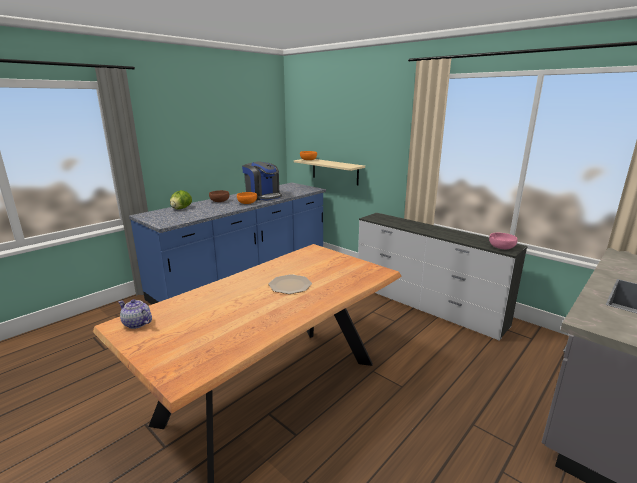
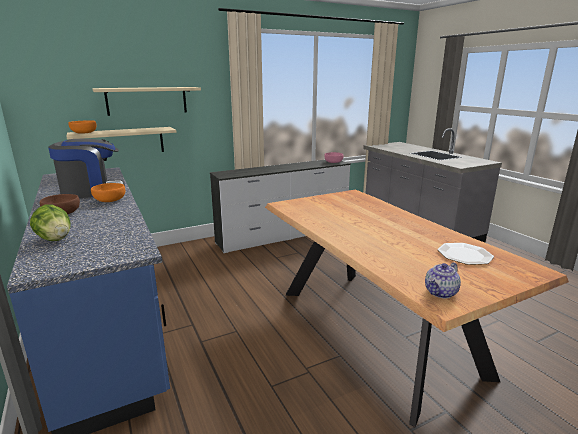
camera: 70 degrees left, 0 degrees up
plate [268,274,312,294] -> plate moved to [437,243,494,265]
none -> beige shelf [92,87,201,116]

